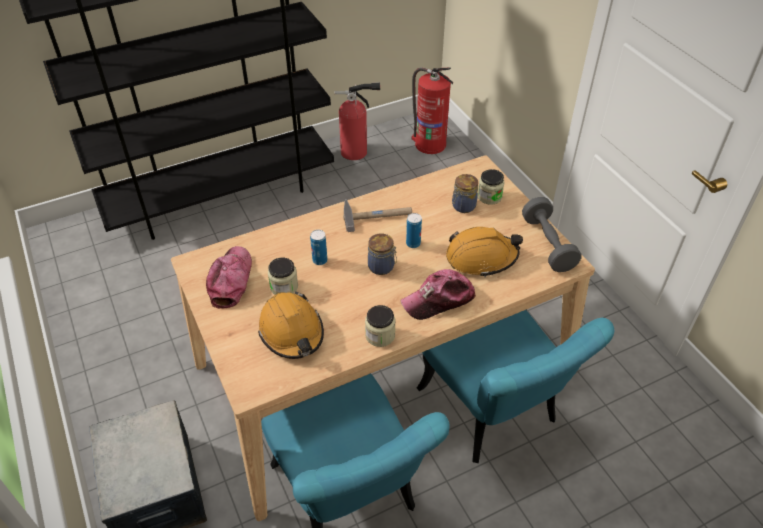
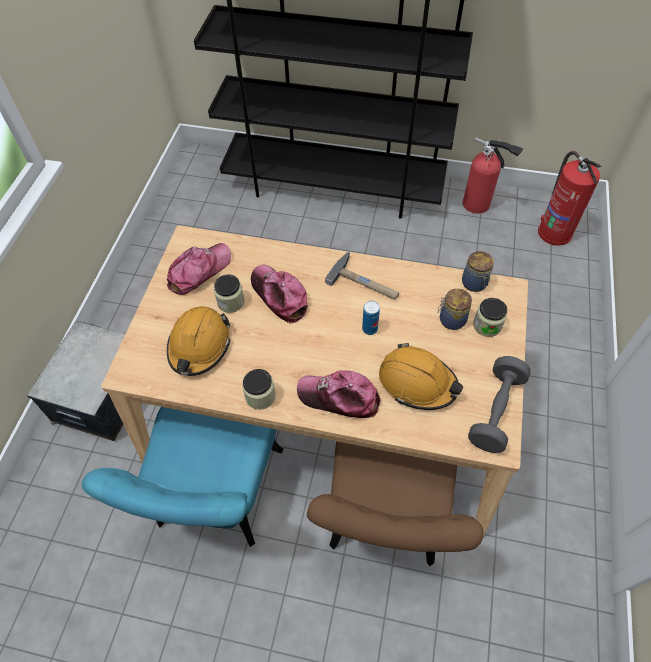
camera: 40 degrees right, 10 degrees up
can [310,230,327,265] -> cap [251,265,308,324]
jar [368,234,397,275] -> jar moved to [462,251,494,292]
turquoise chair [417,310,614,463] -> brown chair [307,441,483,566]

